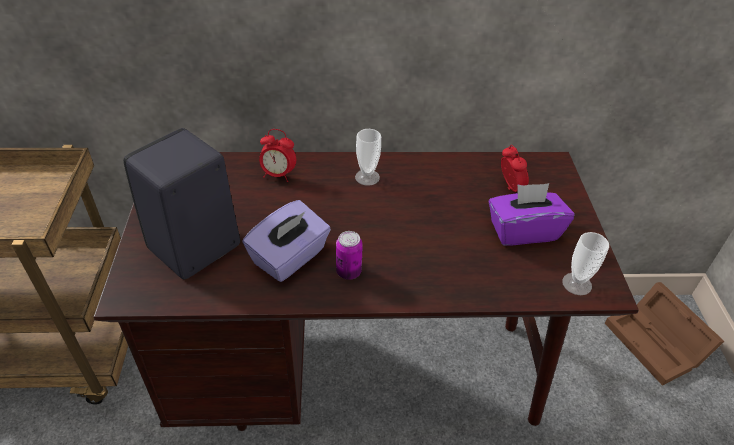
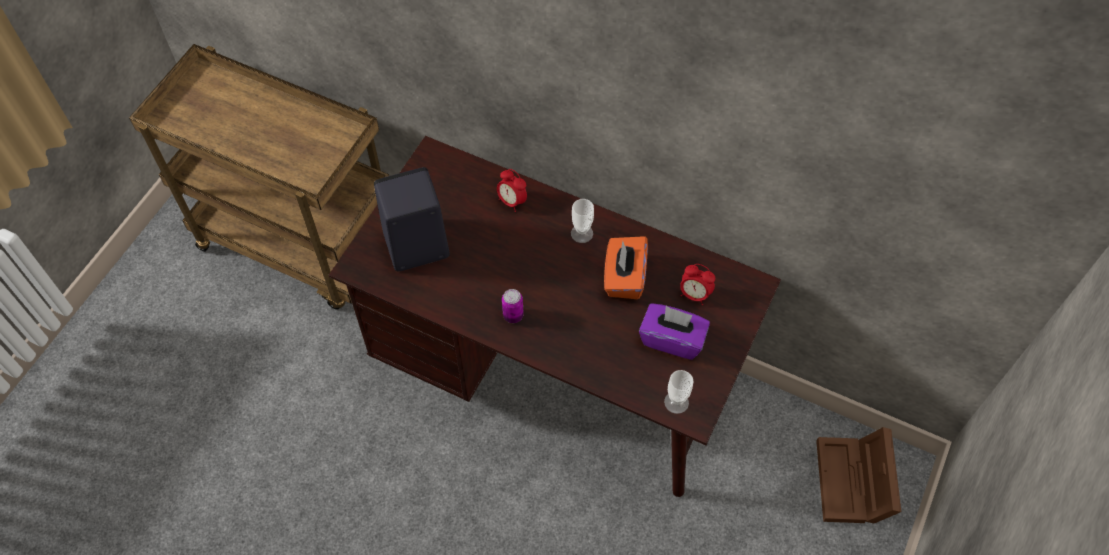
camera: 30 degrees right, 15 degrees up
purple tissue box [242,200,331,282] -> none
alarm clock [501,145,529,192] -> alarm clock turned 105 degrees clockwise [680,264,715,305]
none -> orange tissue box [604,236,648,299]

